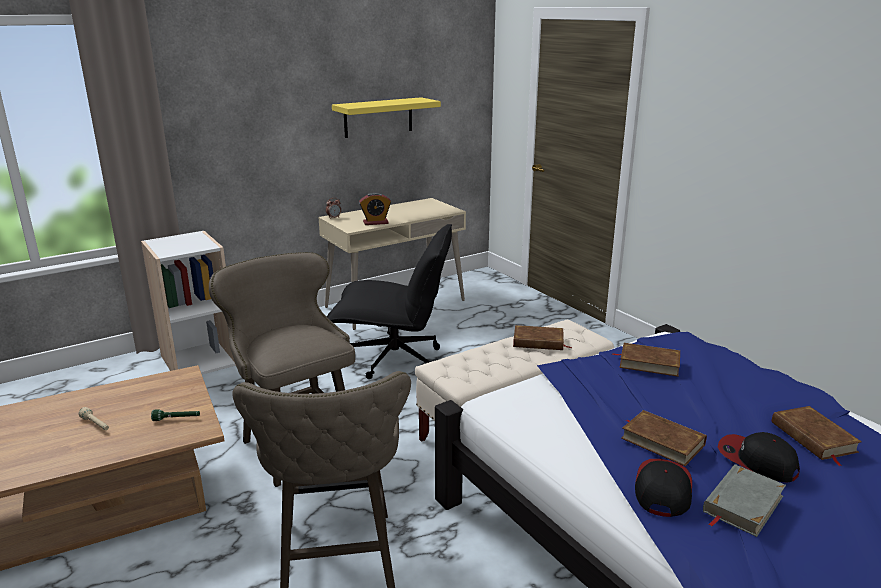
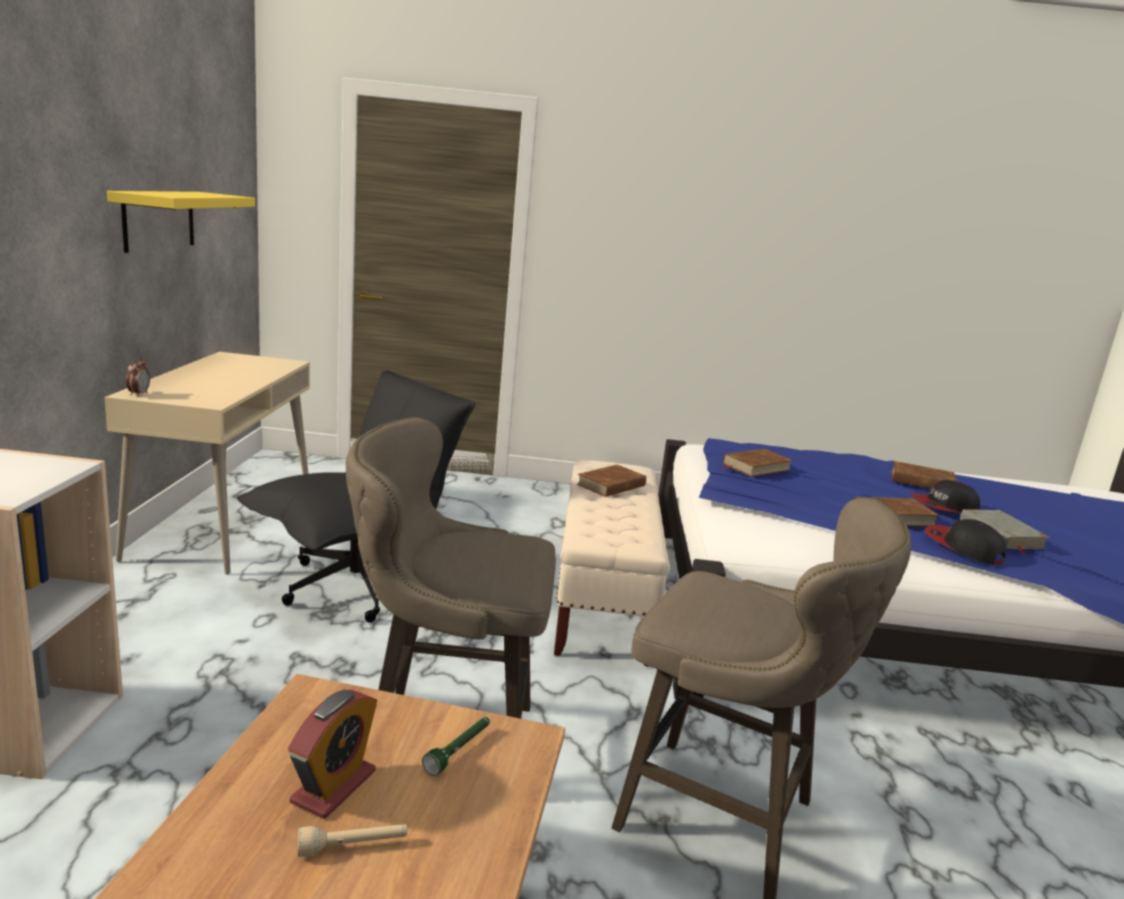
camera: 55 degrees left, 5 degrees down
alarm clock [359,192,391,225] -> alarm clock moved to [288,690,377,819]

